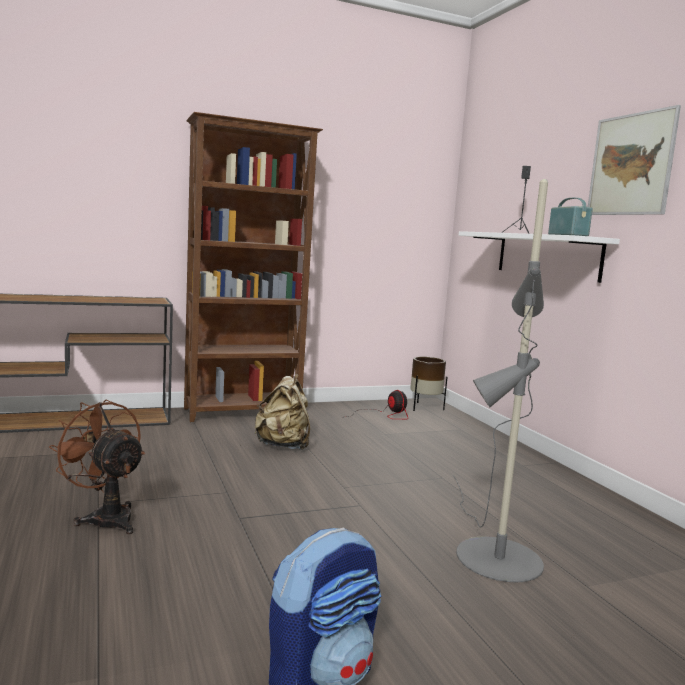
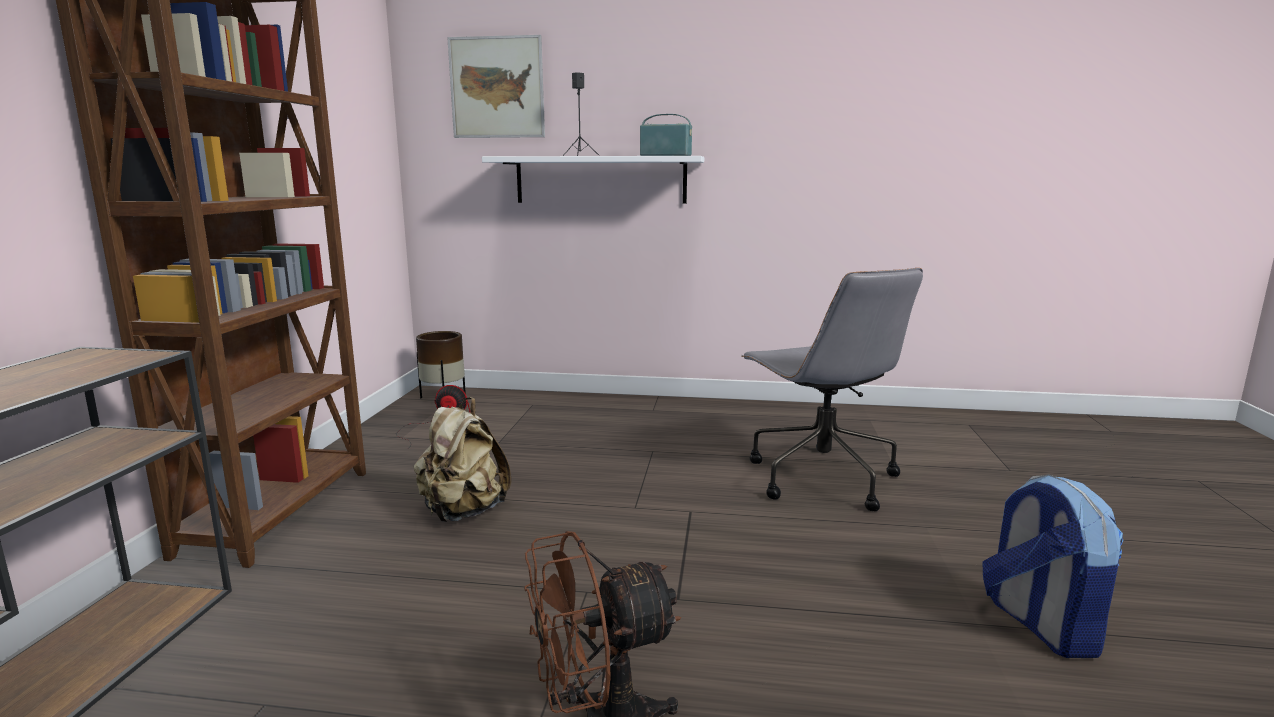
camera: 60 degrees left, 5 degrees up
grey floor lamp [453,179,548,582] -> grey office chair [741,268,923,511]
picture [588,105,681,215] -> picture moved to [447,35,545,138]

